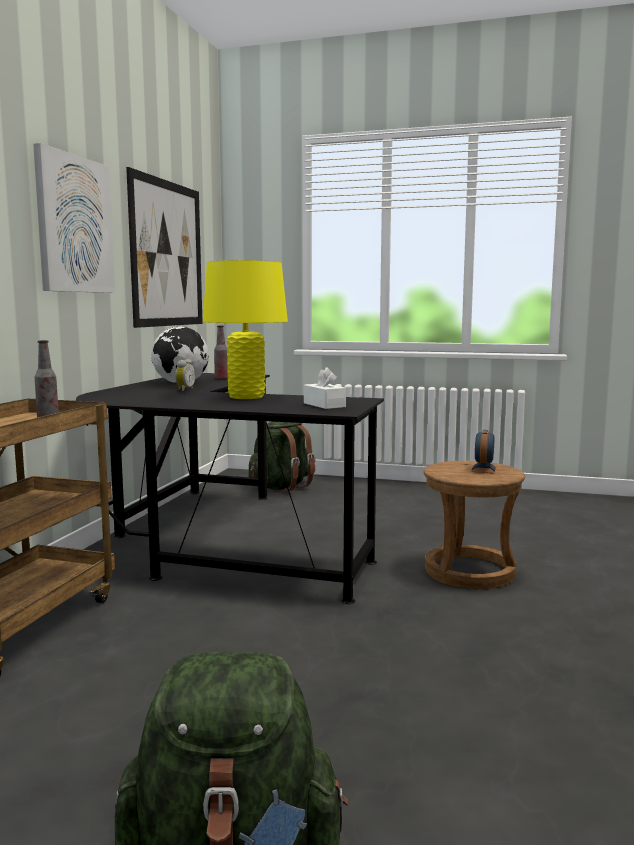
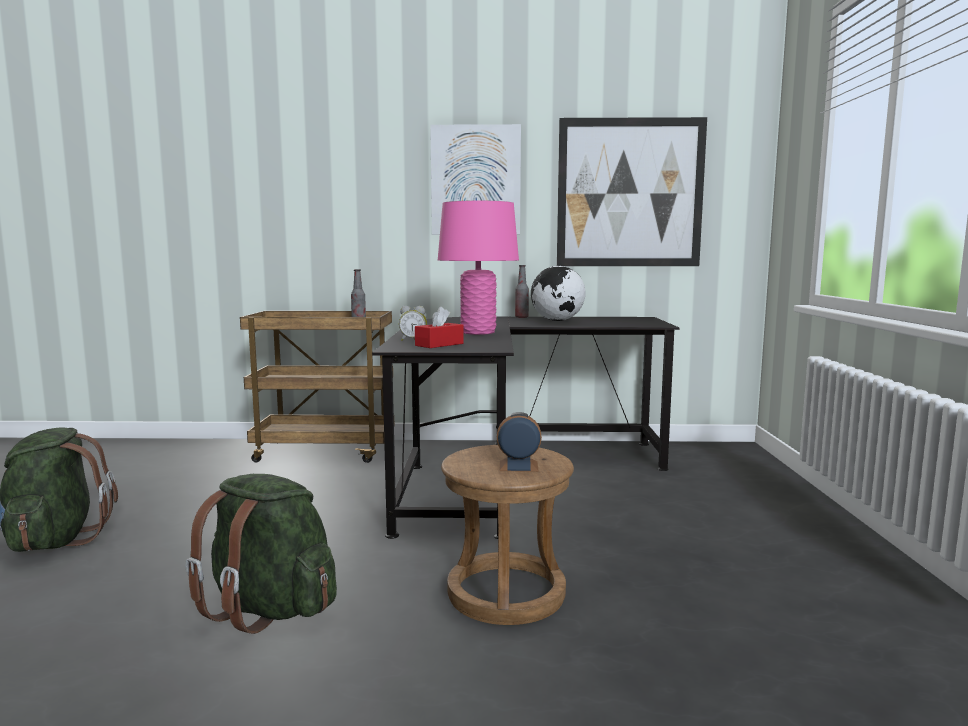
camera: 75 degrees right, 0 degrees up
alarm clock [175,359,196,391] -> alarm clock moved to [399,306,427,341]
yellow table lamp [203,260,288,399] -> pink table lamp [438,200,519,335]
bottle [214,325,228,380] -> bottle moved to [515,265,529,318]
green backpack [249,422,315,492] -> green backpack moved to [185,474,337,634]
white tissue box [304,367,346,409] -> red tissue box [415,306,464,348]

